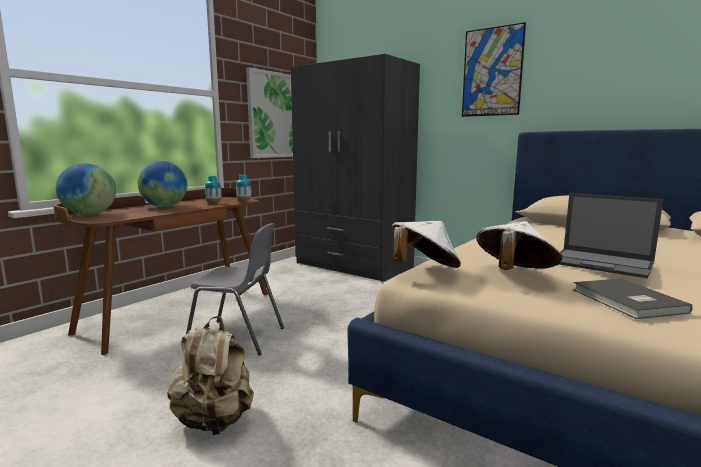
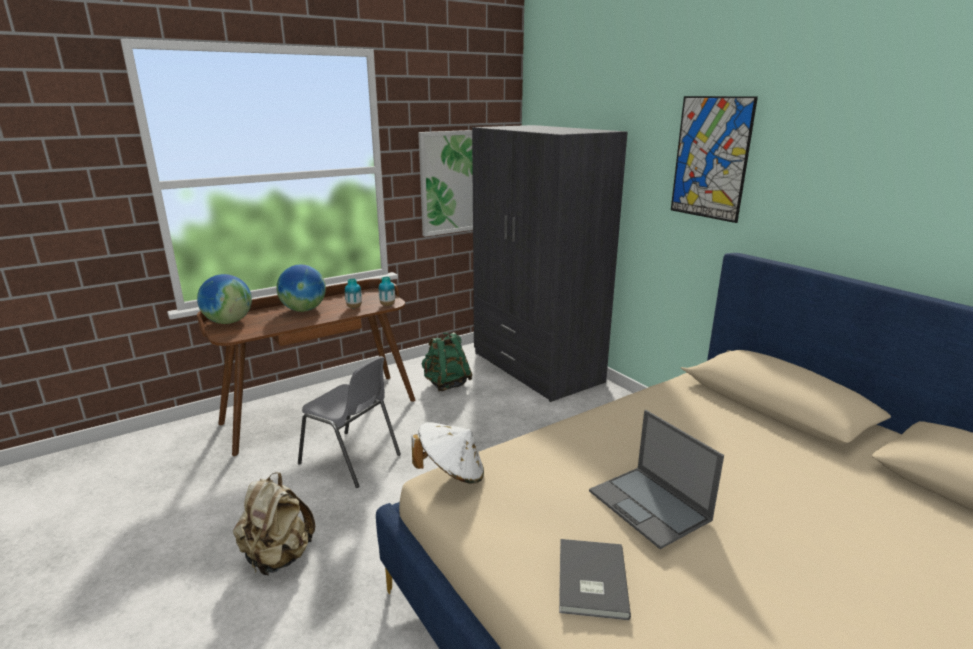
camera: 20 degrees right, 10 degrees up
white hat [476,221,562,270] -> none
none -> green backpack [422,332,472,391]

